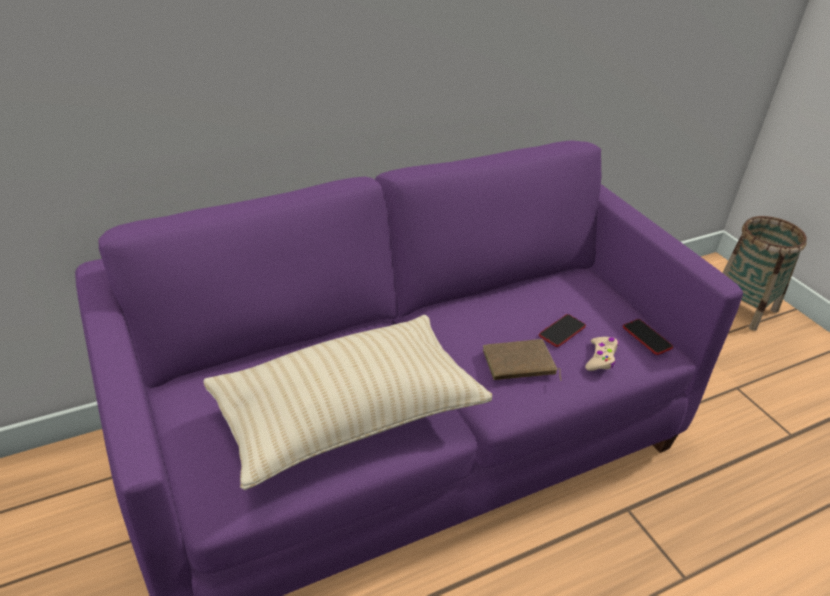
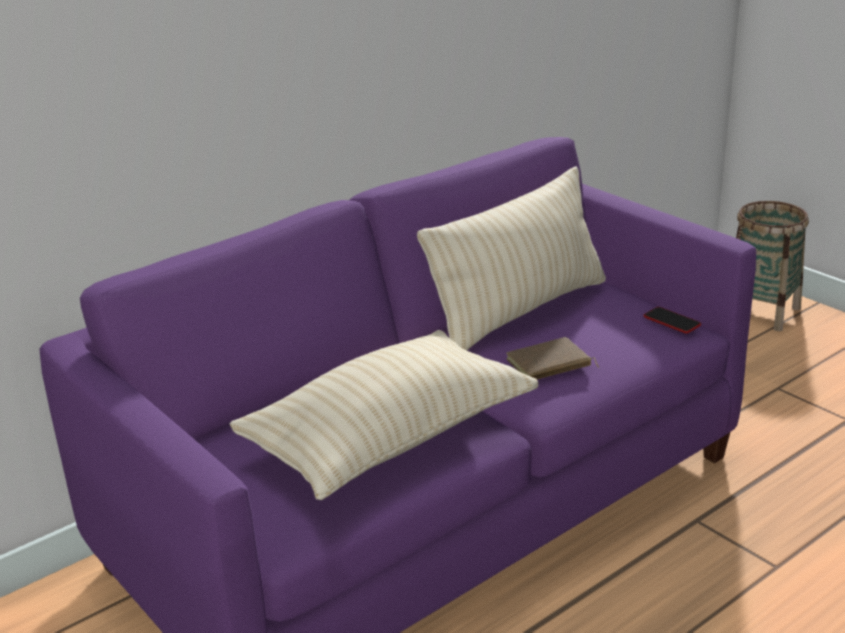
camera: 10 degrees left, 10 degrees down
phone [539,314,586,347] -> none
beige game controller [585,337,619,371] -> none
none -> beige pillow [417,166,606,351]

